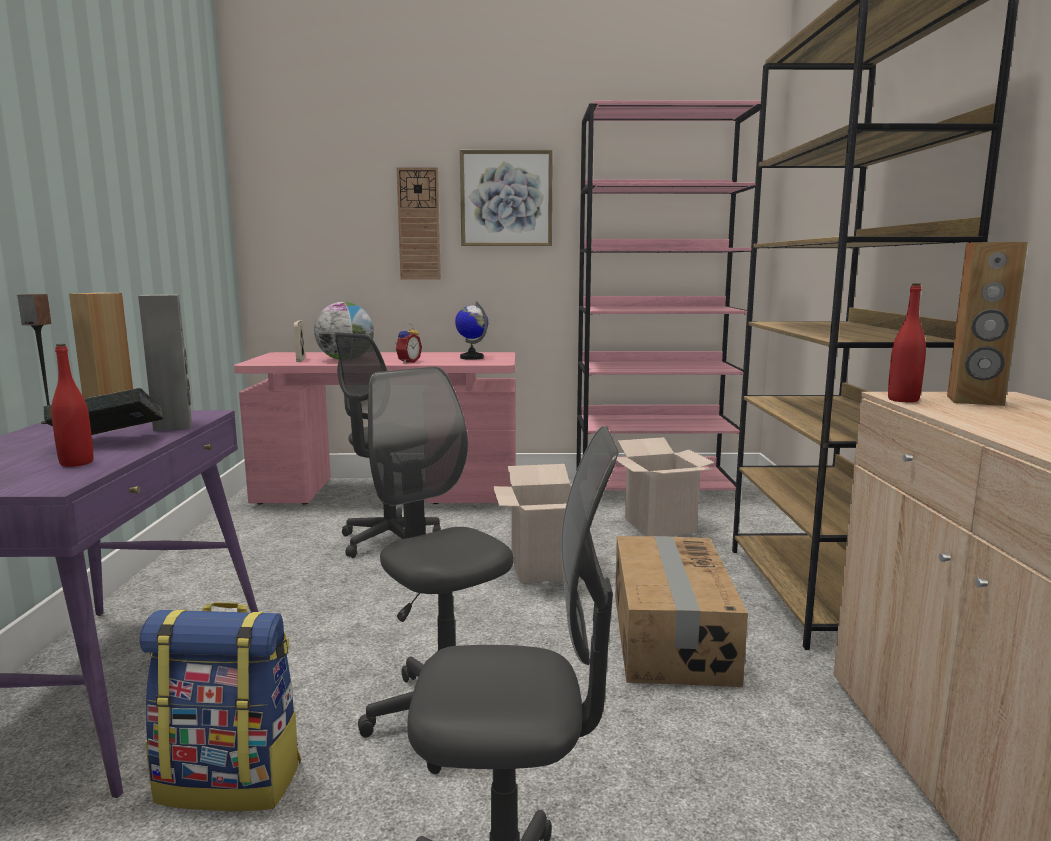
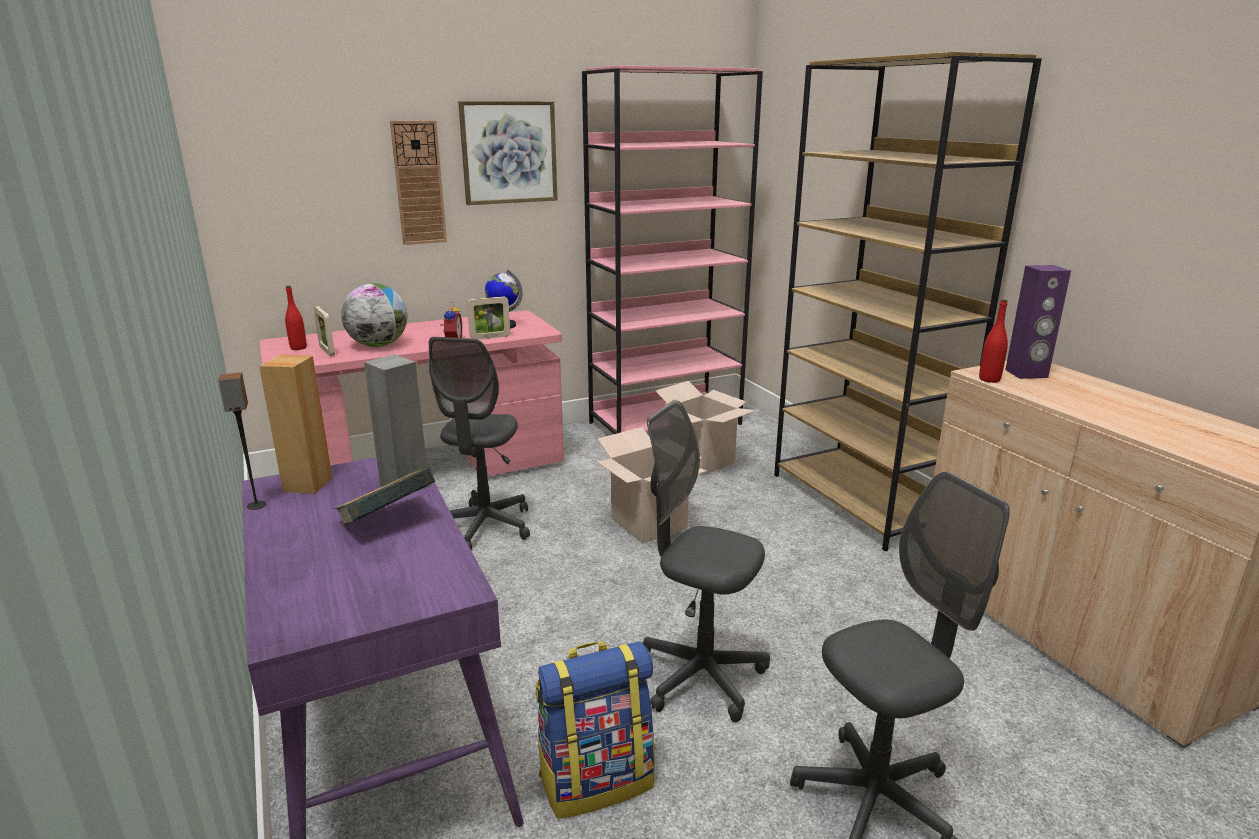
camera: 25 degrees left, 10 degrees up
red bottle [51,344,93,467] -> red bottle moved to [285,286,307,350]
cardboard box [615,536,748,687] -> none
brown speaker [947,242,1028,406] -> purple speaker [1005,265,1071,379]
none -> picture frame [467,296,510,339]

